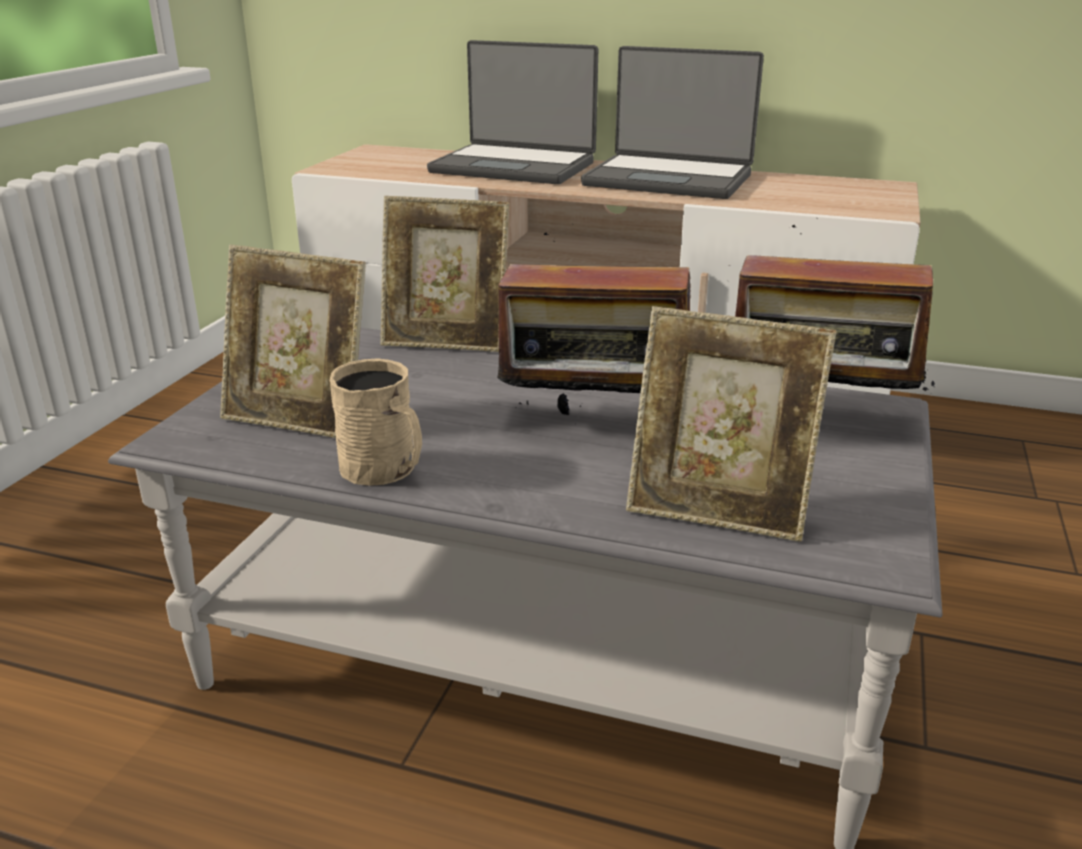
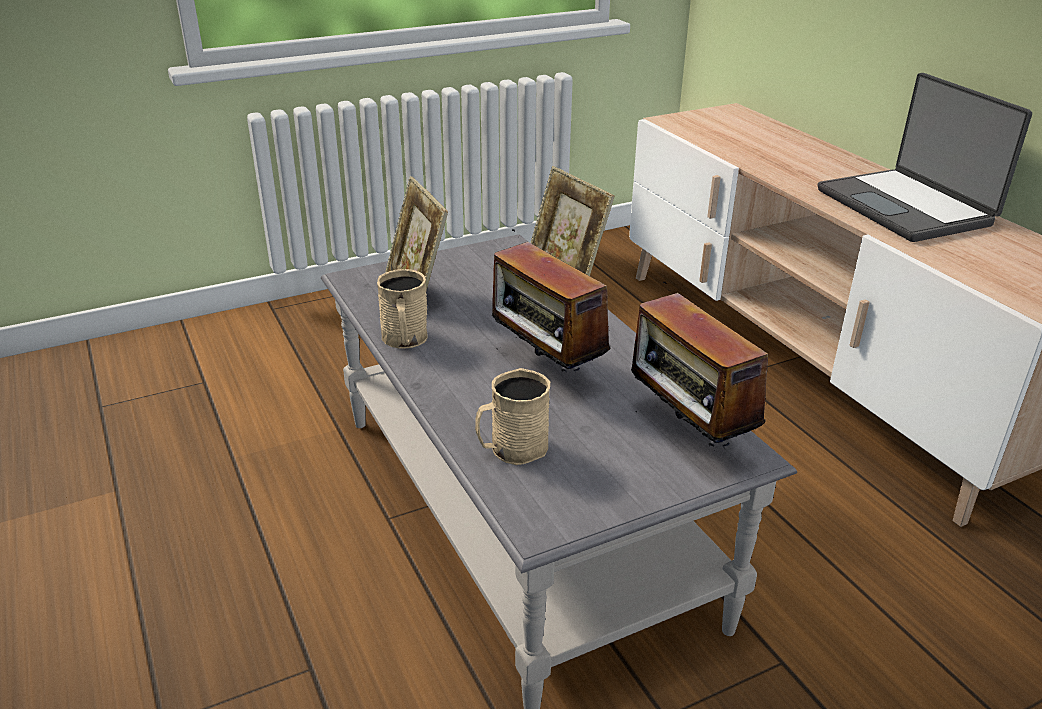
camera: 45 degrees right, 5 degrees up
laptop [427,40,598,184] -> none
picture frame [626,306,837,542] -> beige mug [475,368,550,465]

